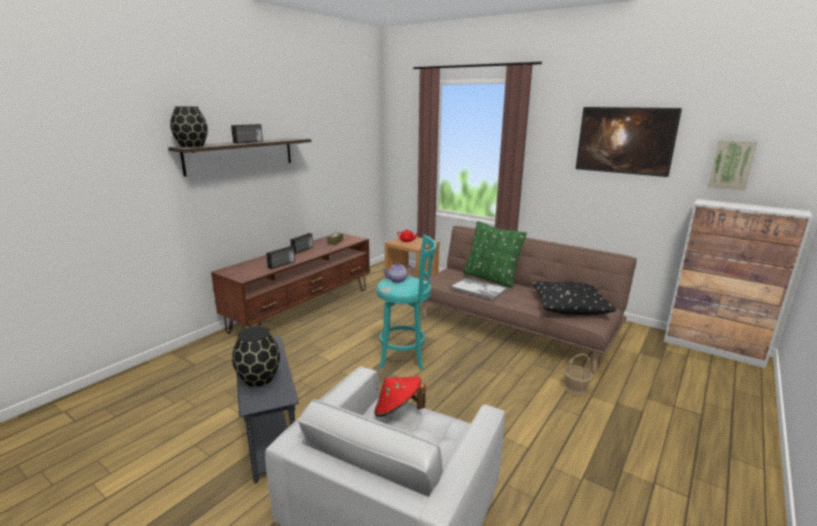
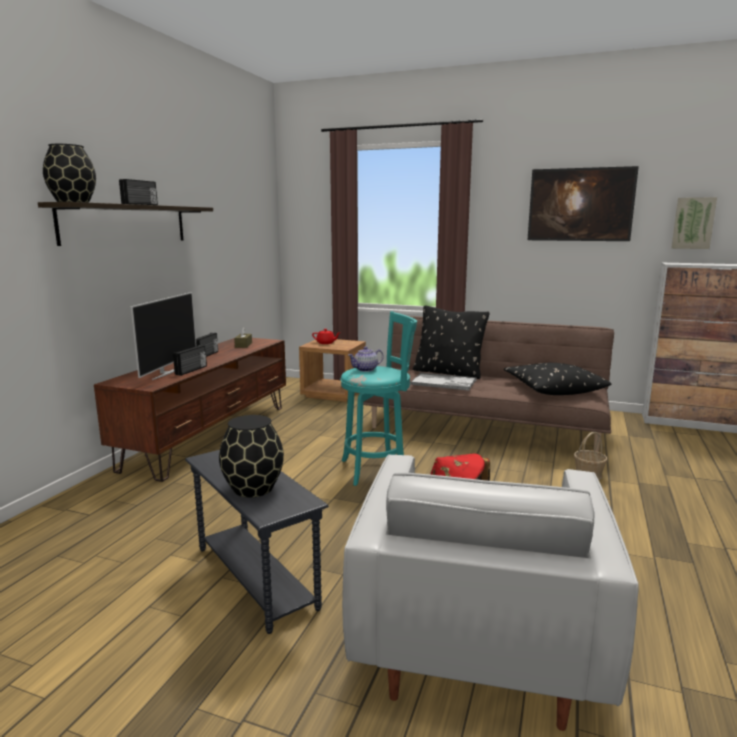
camera: 15 degrees left, 5 degrees down
green pillow [463,221,527,288] -> black pillow [413,305,490,379]
none -> television [131,292,196,380]

